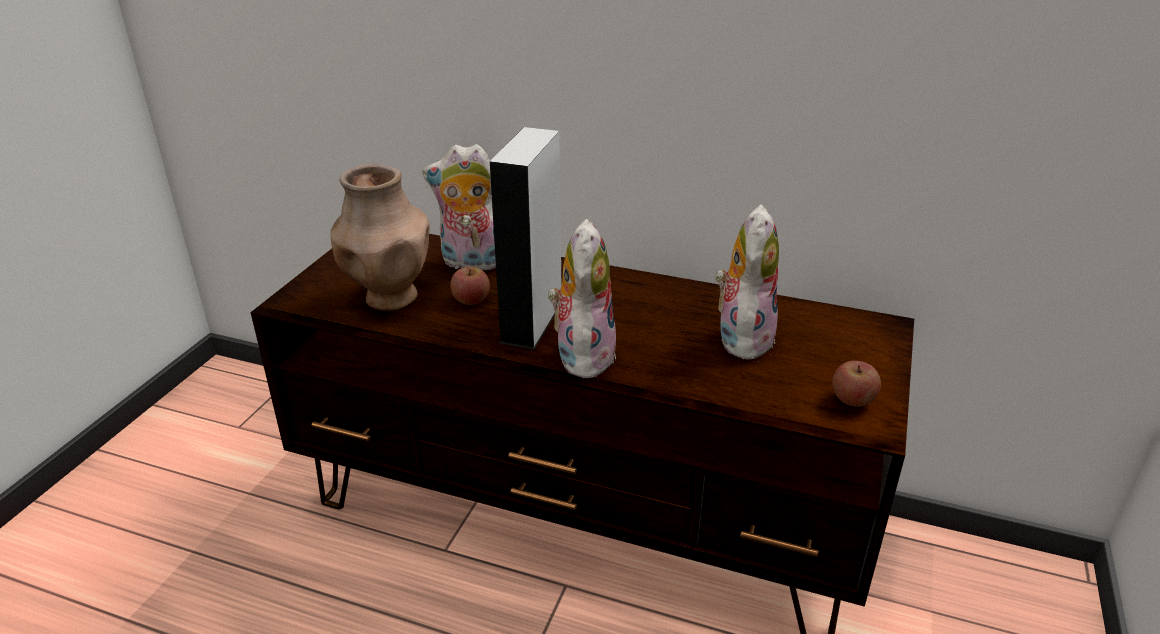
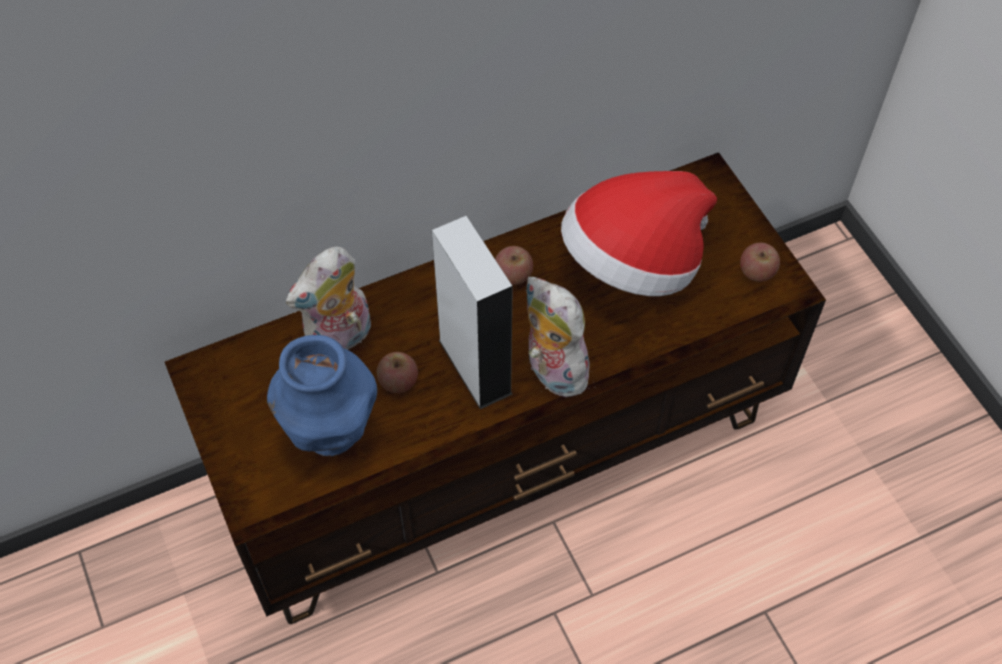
camera: 45 degrees left, 25 degrees up
brown vase [331,164,430,311] -> blue vase [267,335,377,456]
plush toy [715,204,779,362] -> hat [561,171,717,296]
none -> apple [495,246,533,285]

